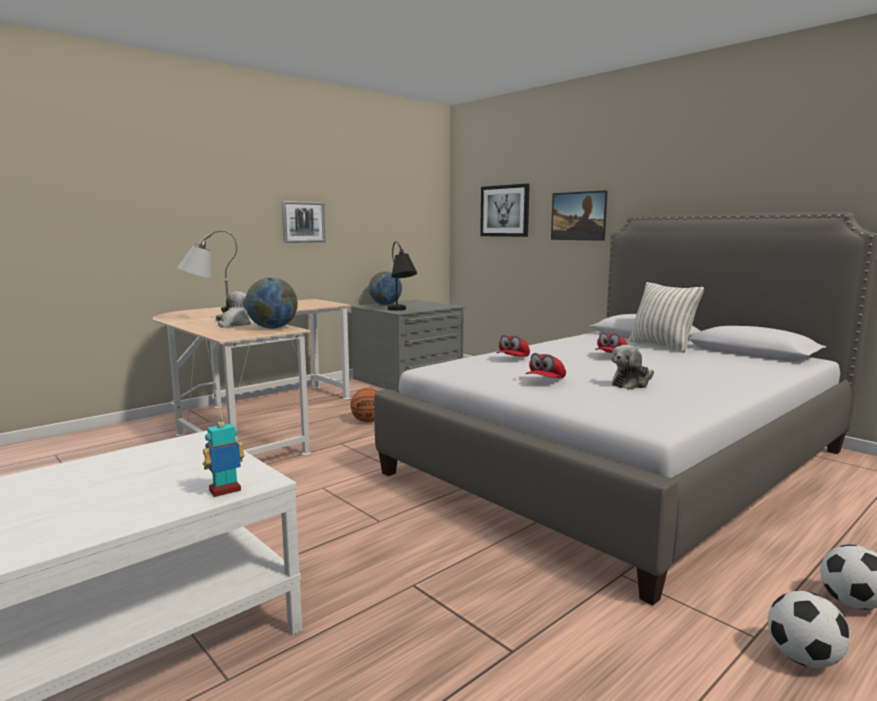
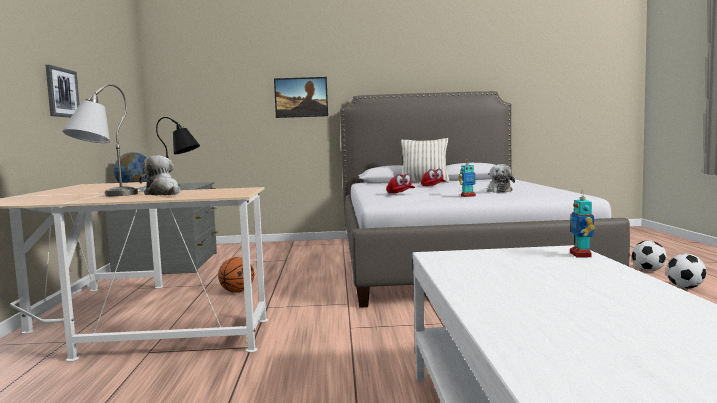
camera: 50 degrees left, 5 degrees down
globe [245,278,298,329] -> none
picture [480,184,530,237] -> none
red cap [526,353,566,378] -> toy robot [458,162,477,197]

